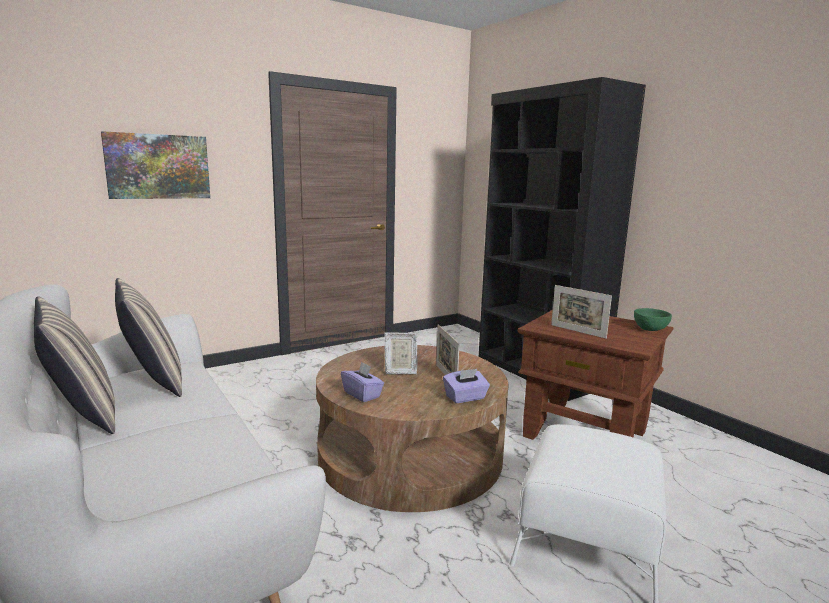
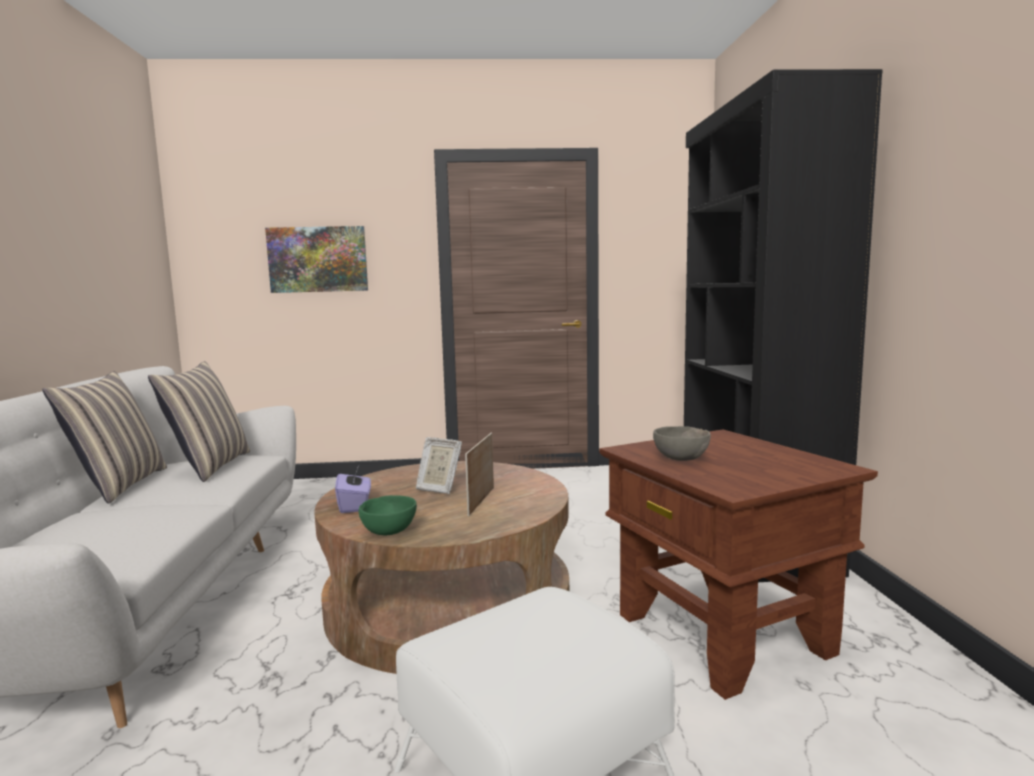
camera: 30 degrees right, 5 degrees down
purple tissue box [443,369,490,403] -> none
picture frame [551,285,612,339] -> grey bowl [653,426,711,461]
green bowl [634,308,672,331] -> green bowl moved to [358,495,417,535]

